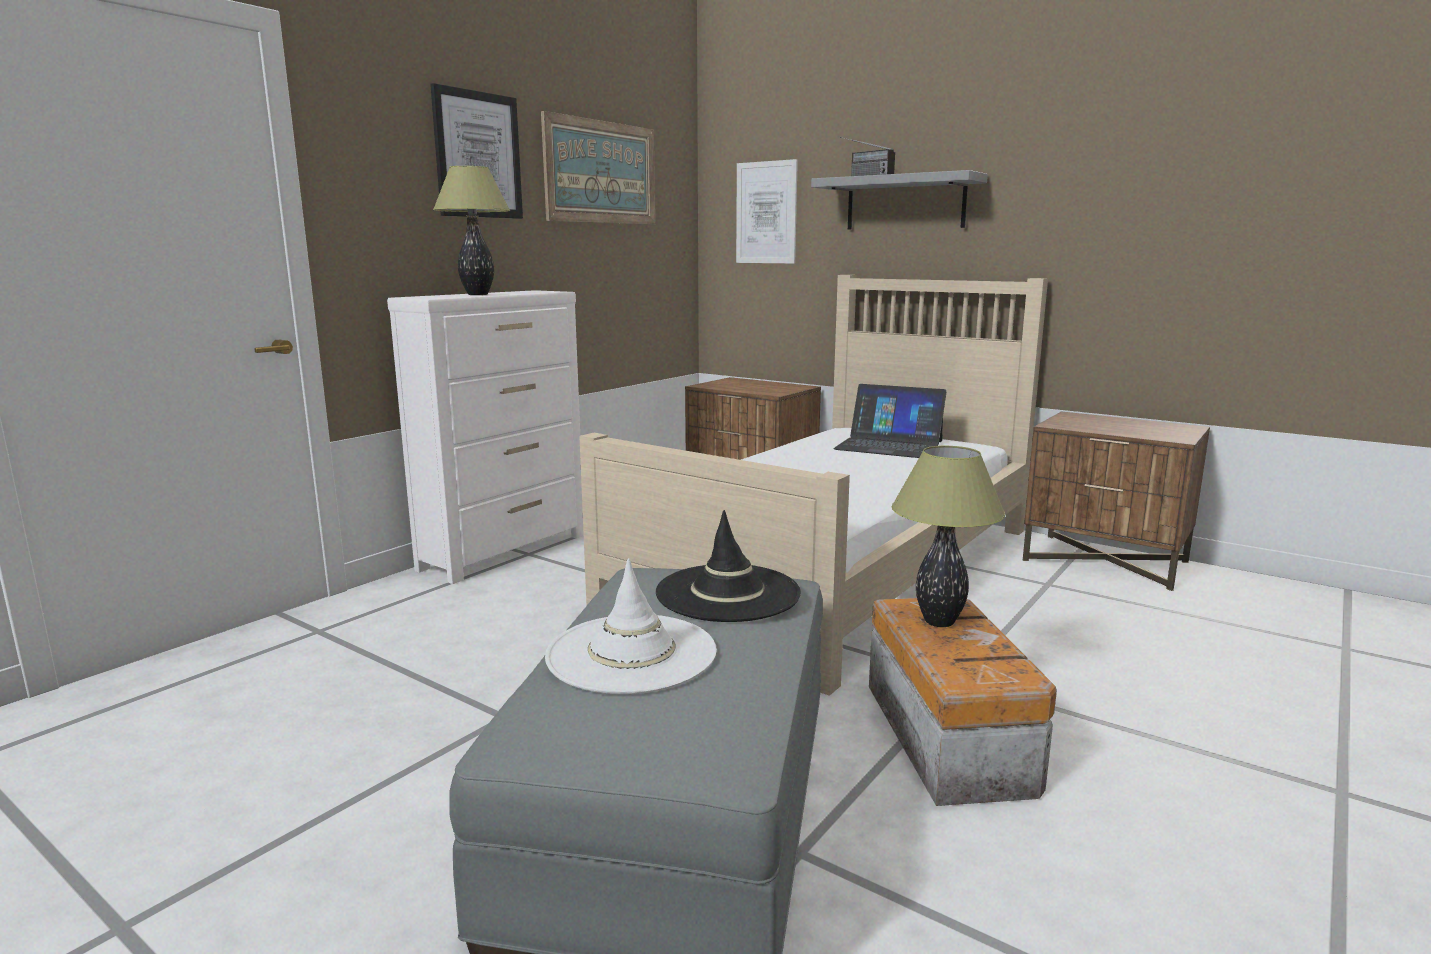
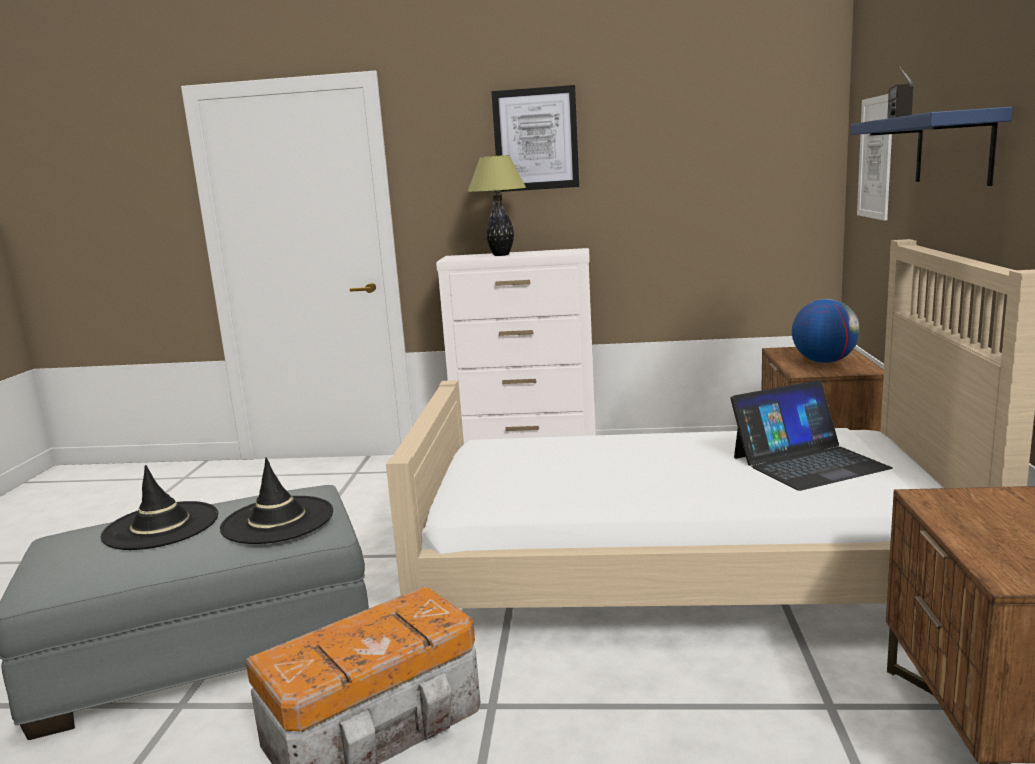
camera: 60 degrees right, 0 degrees up
picture [541,111,655,225] -> none
white hat [545,558,717,694] -> black hat [101,465,218,550]
grey shelf [811,170,988,230] -> blue shelf [850,107,1013,186]
laptop [833,384,946,458] -> laptop turned 105 degrees counterclockwise [730,380,893,491]
table lamp [892,446,1005,627] -> none
none -> globe [792,299,860,363]

